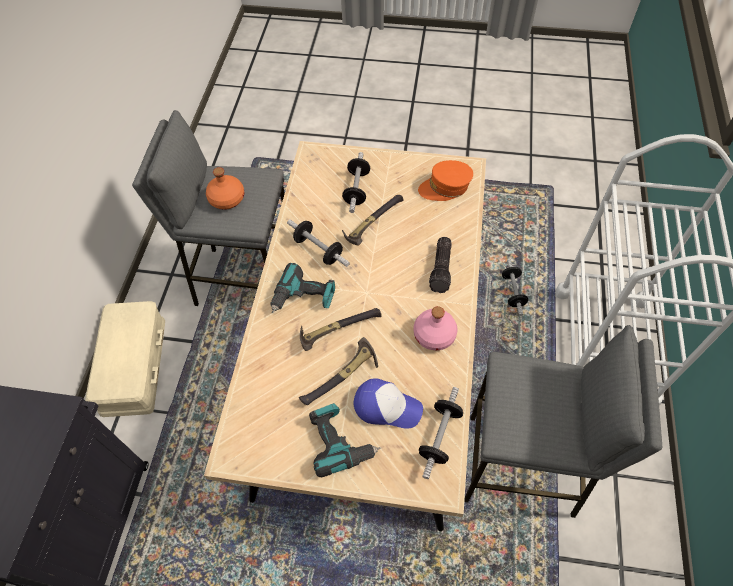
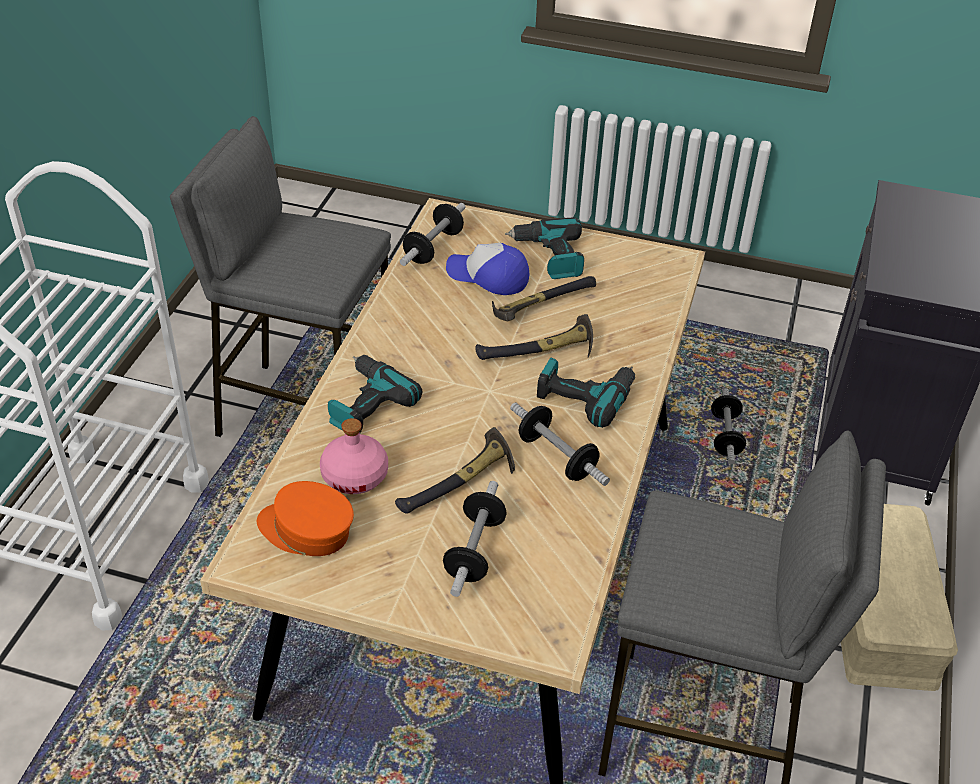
camera: 175 degrees left, 15 degrees down
orange bottle [206,167,244,210] -> none
pink bottle [414,306,458,350] -> pink bottle moved to [320,418,388,494]
orange cap [418,160,473,201] -> orange cap turned 150 degrees counterclockwise [257,481,354,556]
flashlight [429,237,452,293] -> power drill [328,355,422,433]
dumbbell [502,259,528,316] -> dumbbell moved to [711,388,746,464]

